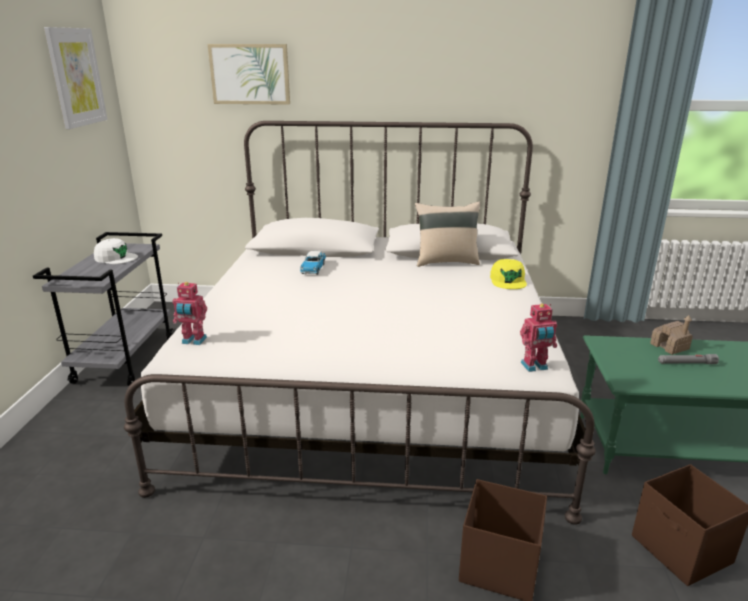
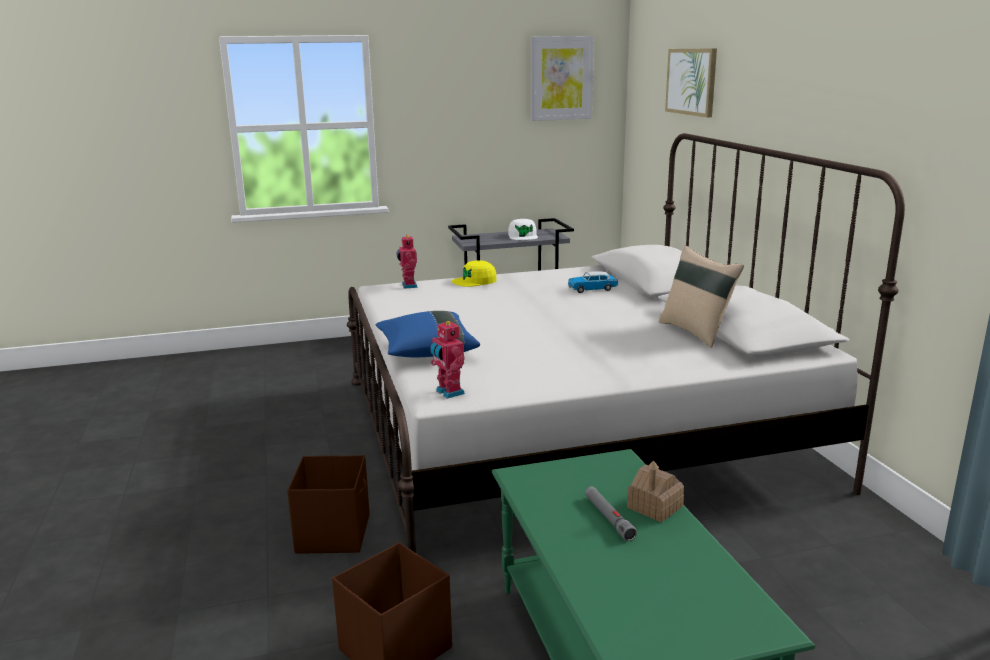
camera: 70 degrees right, 5 degrees down
yellow cap [490,259,527,289] -> yellow cap moved to [452,260,497,287]
none -> blue pillow [376,311,480,357]

